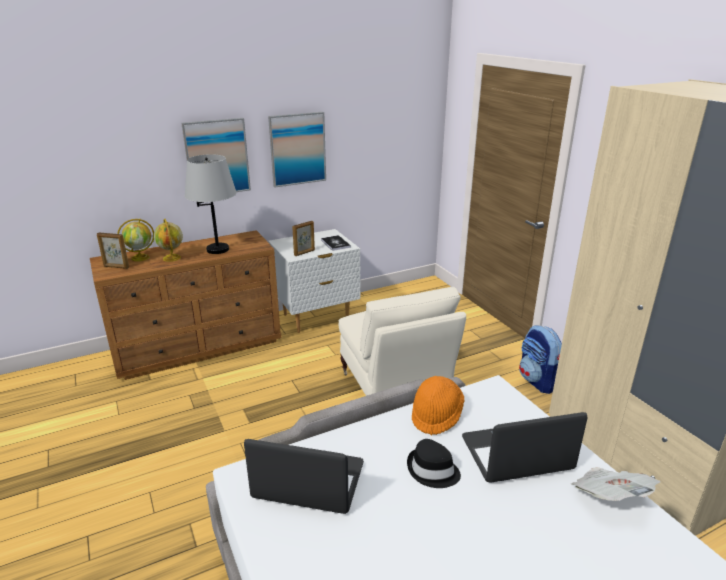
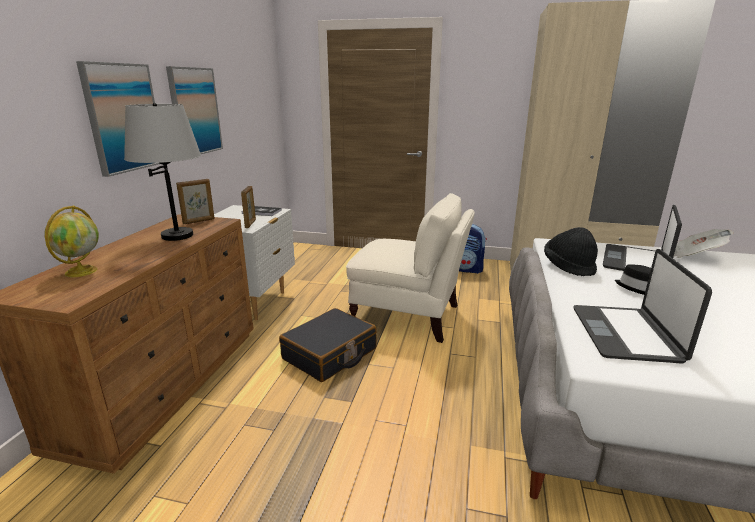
camera: 50 degrees left, 5 degrees down
picture frame [97,232,129,269] -> picture frame moved to [176,179,215,224]
globe [154,218,183,262] -> none
laptop [244,439,364,514] -> laptop turned 45 degrees counterclockwise [573,249,712,364]
orange hat [412,376,464,435] -> black hat [544,227,598,276]
none -> black suitcase [279,308,377,382]

